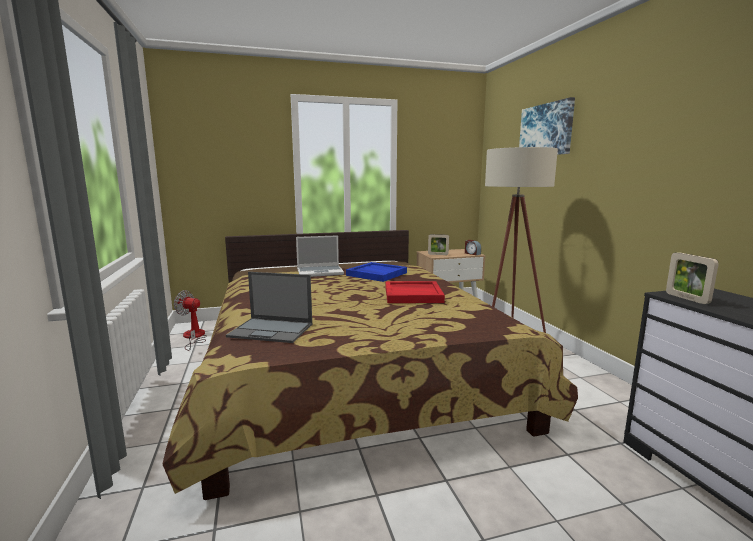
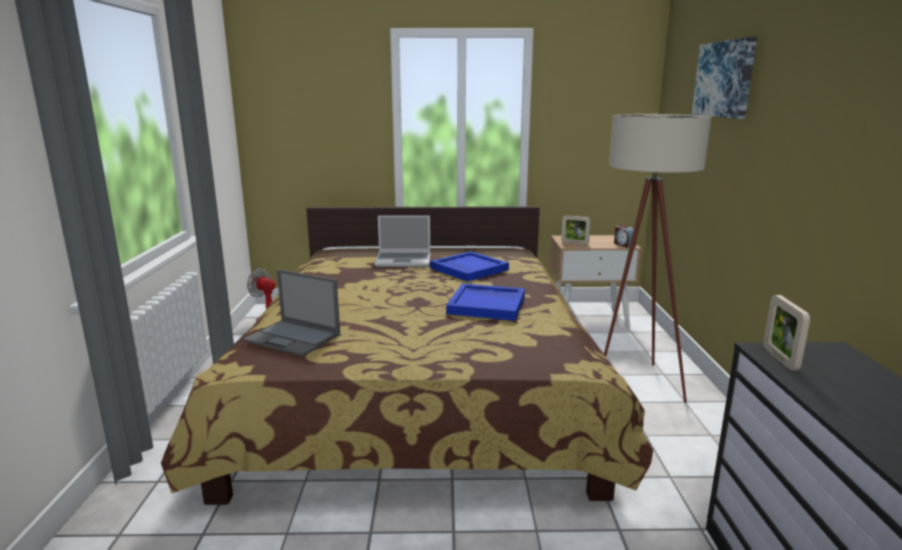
camera: 15 degrees right, 5 degrees up
red tray [385,281,445,303] -> blue tray [446,283,525,321]

